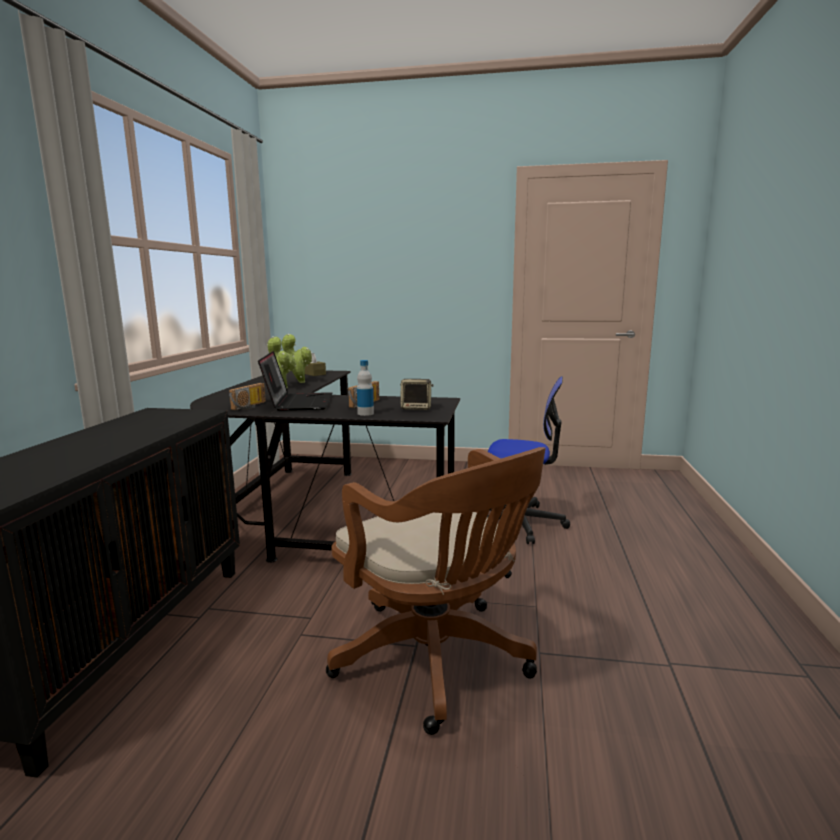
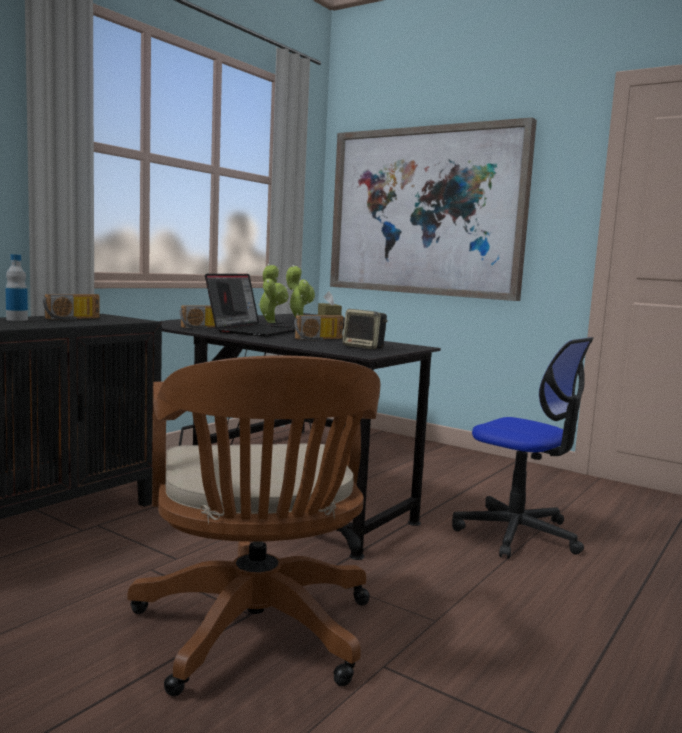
camera: 25 degrees right, 5 degrees down
bottle [357,360,374,416] -> bottle moved to [6,254,28,321]
none -> radio [43,294,99,320]
none -> picture [330,117,537,301]

